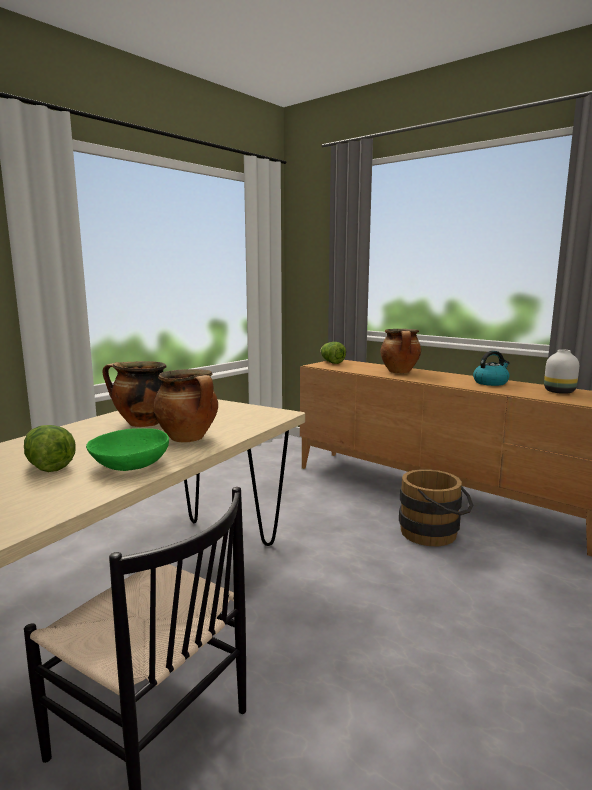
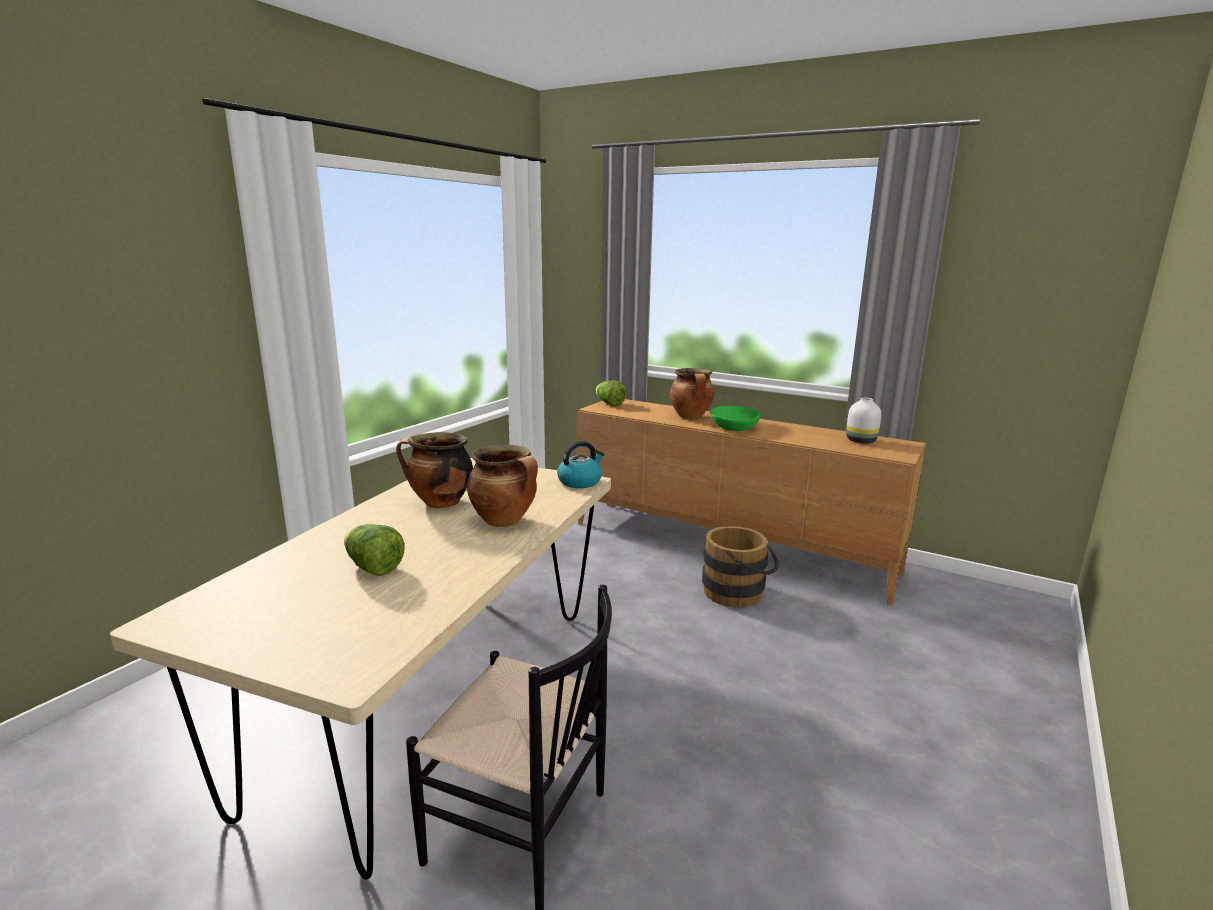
camera: 10 degrees left, 5 degrees up
green bowl [86,428,169,471] -> green bowl moved to [710,406,761,431]
kettle [473,351,510,386] -> kettle moved to [557,441,605,488]

